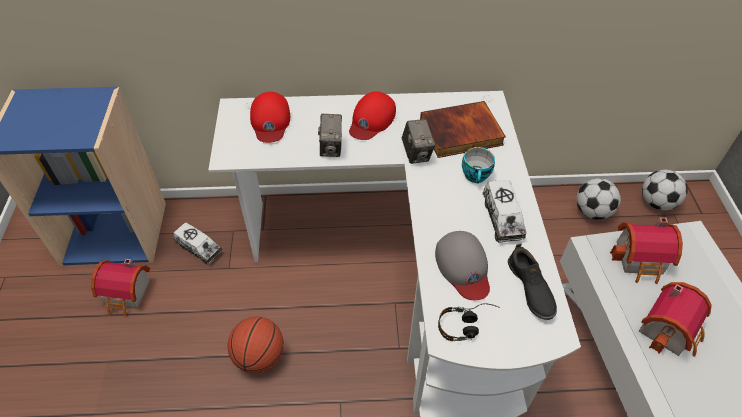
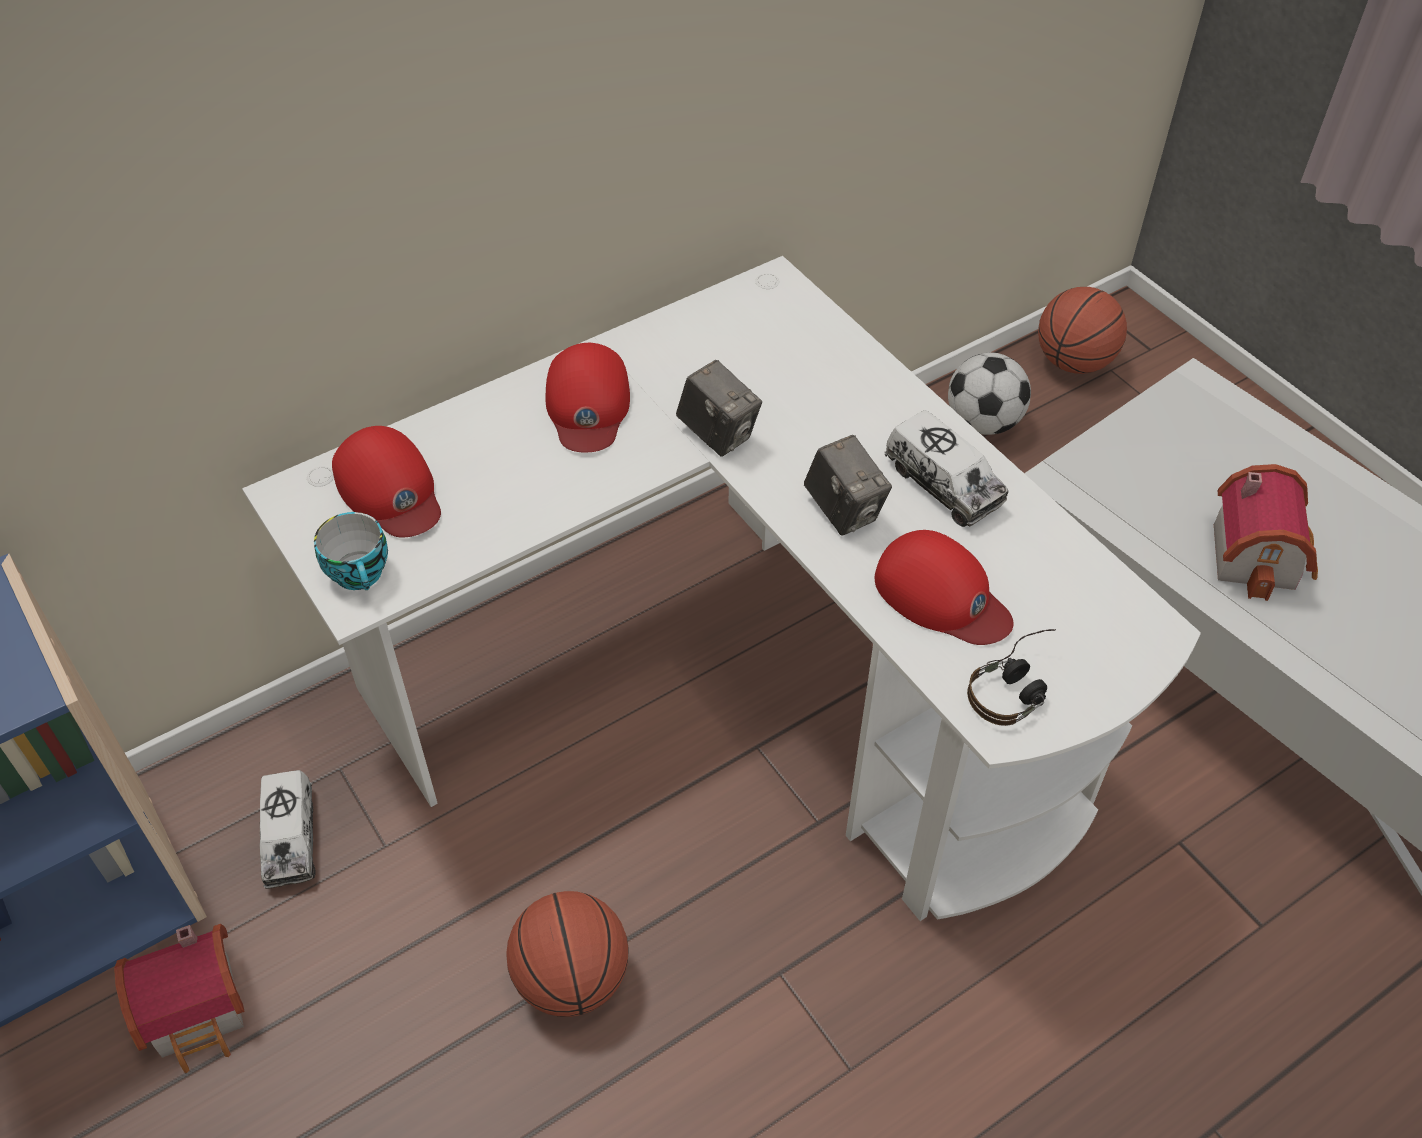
camera: 30 degrees left, 0 degrees up
toy truck [173,222,222,264] -> toy truck turned 75 degrees clockwise [260,770,316,889]
camera [318,114,342,157] -> camera moved to [804,435,892,536]
book [420,101,506,158] -> none
grey cap [435,231,490,300] -> red cap [875,530,1014,645]
cup [462,147,495,184] -> cup moved to [314,512,388,590]
black shoe [508,243,557,320] -> none
toy house [610,217,683,284] -> none
football [642,170,688,210] -> basketball [1038,287,1127,374]

